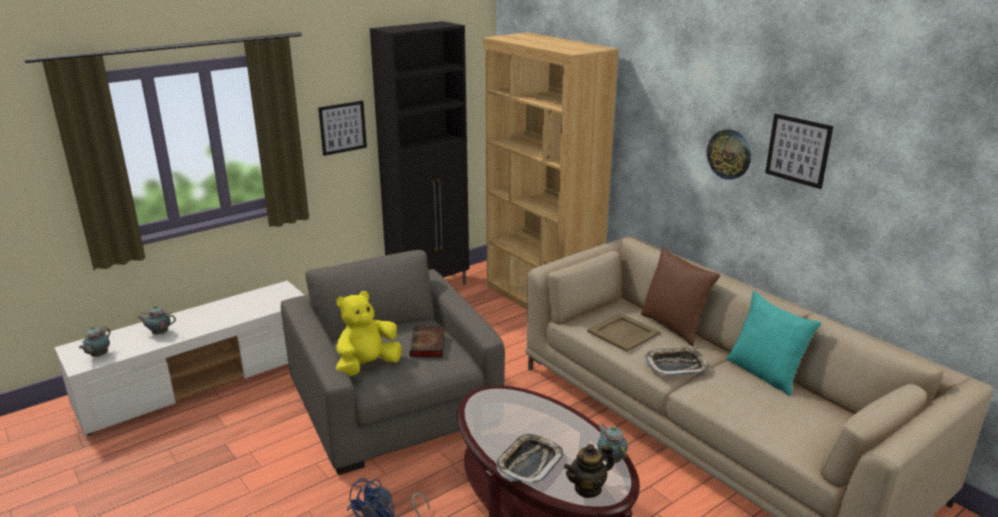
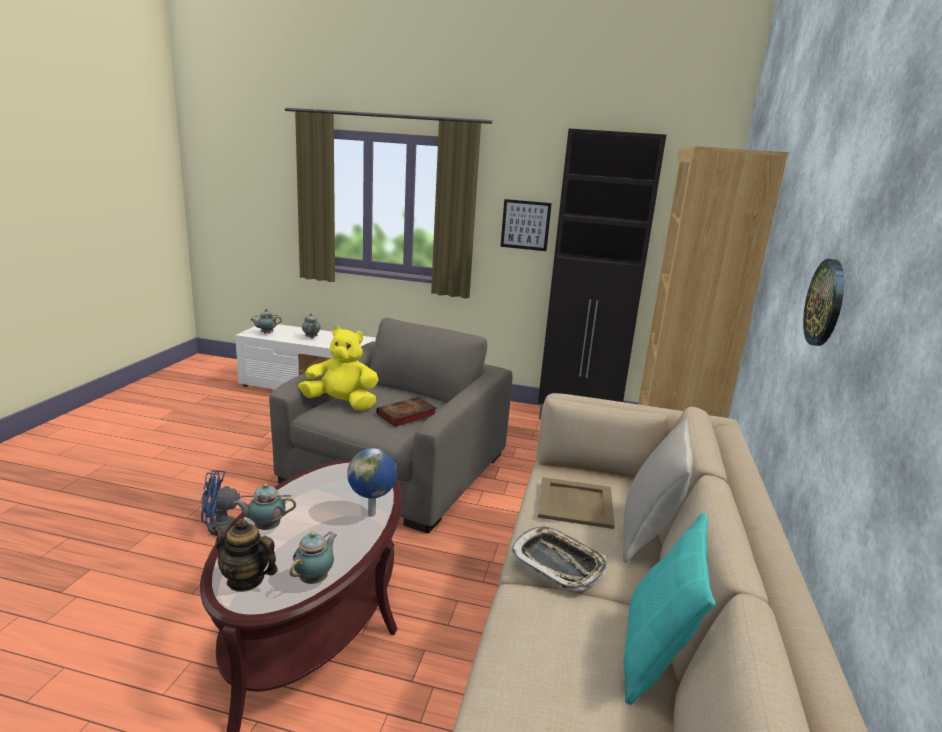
camera: 50 degrees right, 5 degrees down
tray [496,434,563,484] -> teapot [234,483,296,530]
brown pillow [641,247,720,346] -> grey pillow [623,419,693,563]
picture [765,114,833,189] -> none
none -> globe [347,448,397,517]

